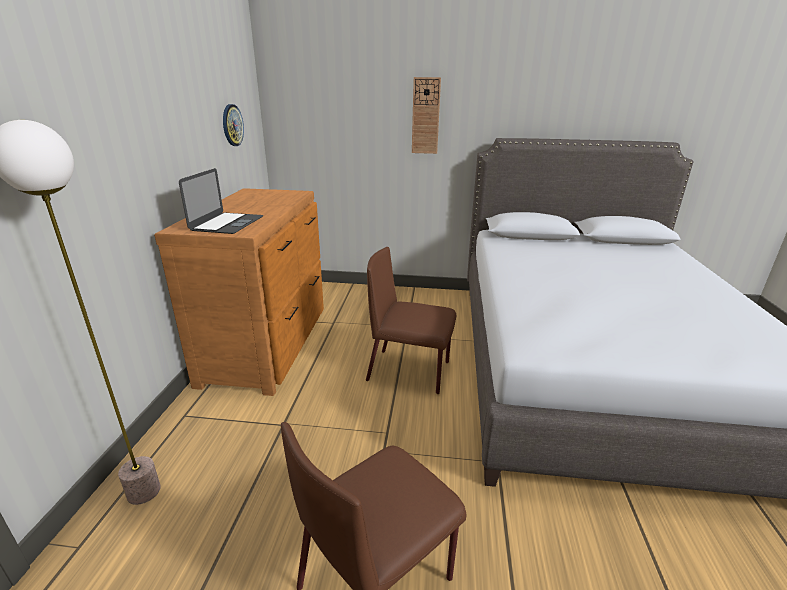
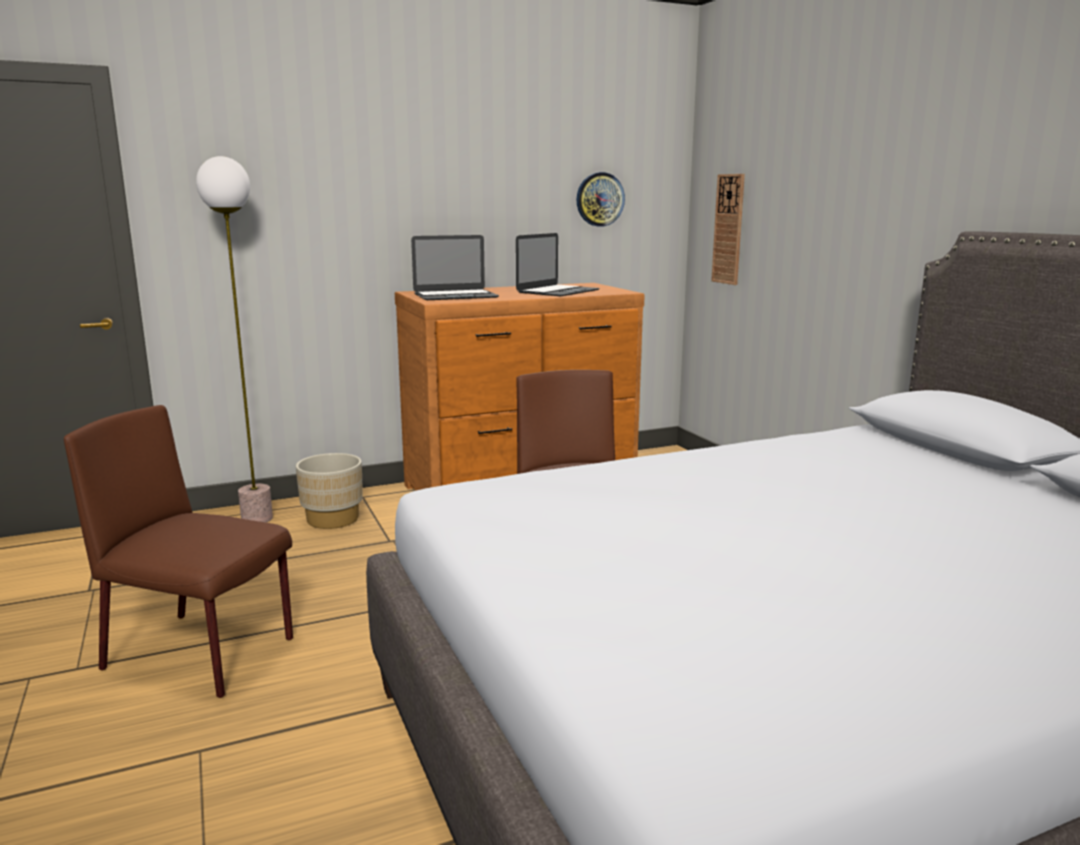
camera: 60 degrees right, 10 degrees down
wall clock [412,77,441,154] -> wall clock moved to [711,174,745,285]
none -> beige planter [296,453,363,529]
none -> laptop [516,233,600,296]

